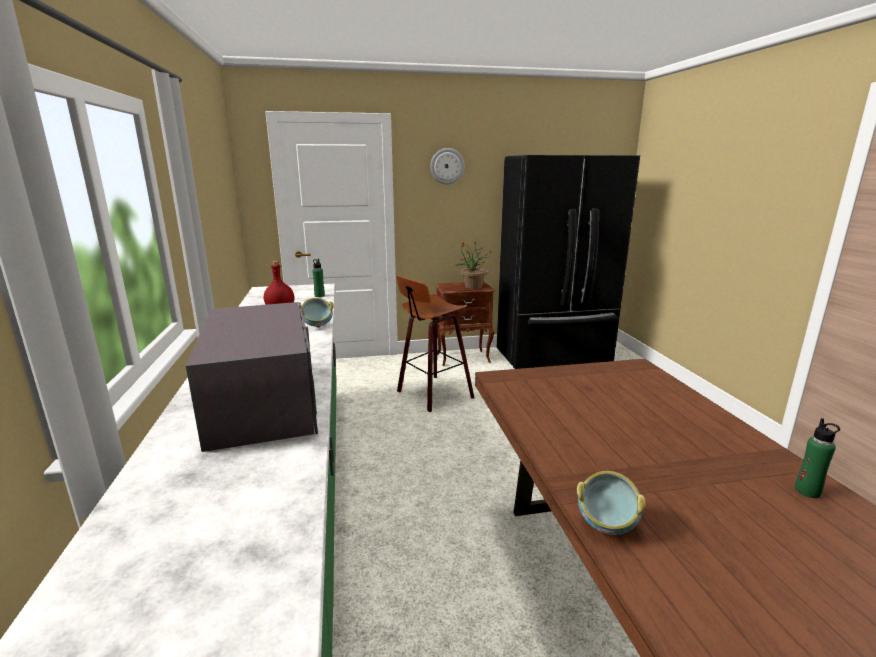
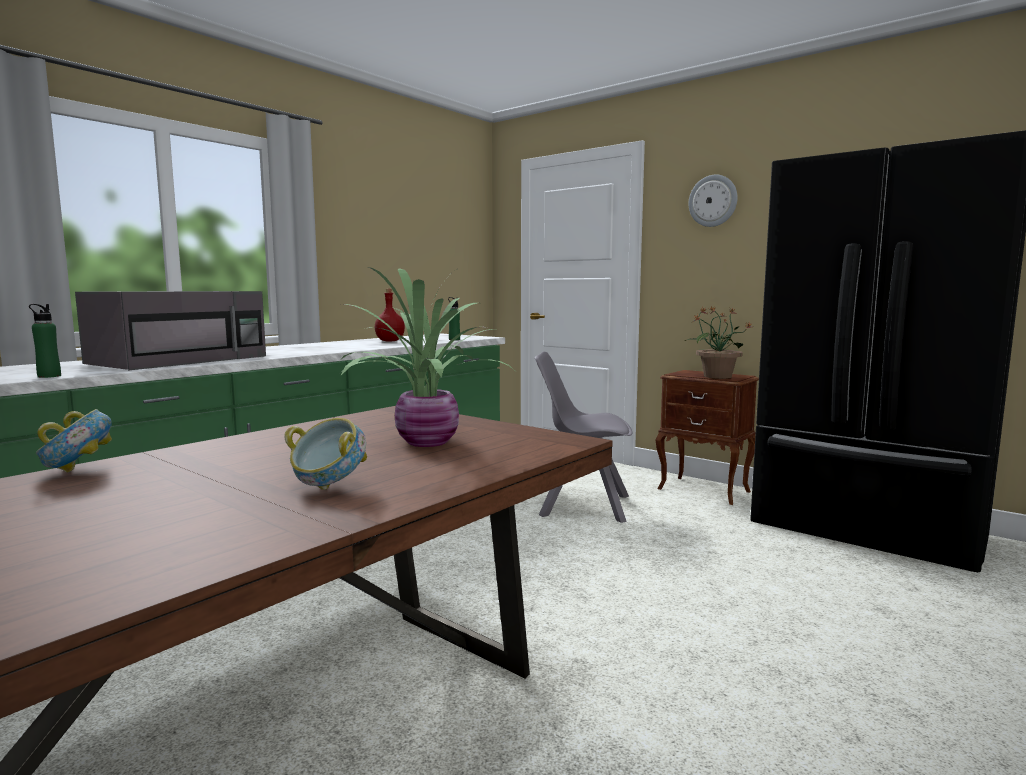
camera: 50 degrees right, 10 degrees down
bowl [301,298,334,328] -> bowl moved to [284,418,367,490]
stool [396,275,474,412] -> grey chair [534,352,633,523]
green bottle [795,418,840,498] -> green bottle moved to [29,304,61,378]
none -> potted plant [340,267,514,447]

